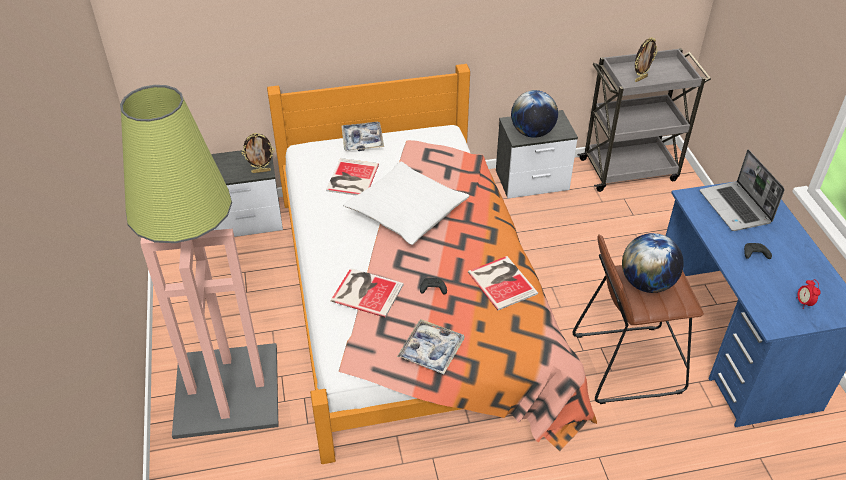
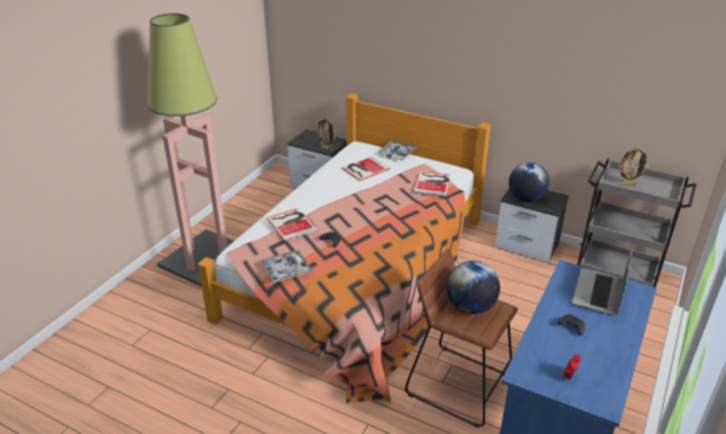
camera: 40 degrees right, 10 degrees down
white pillow [343,162,469,245] -> none
book [468,256,538,310] -> book moved to [414,171,451,196]

